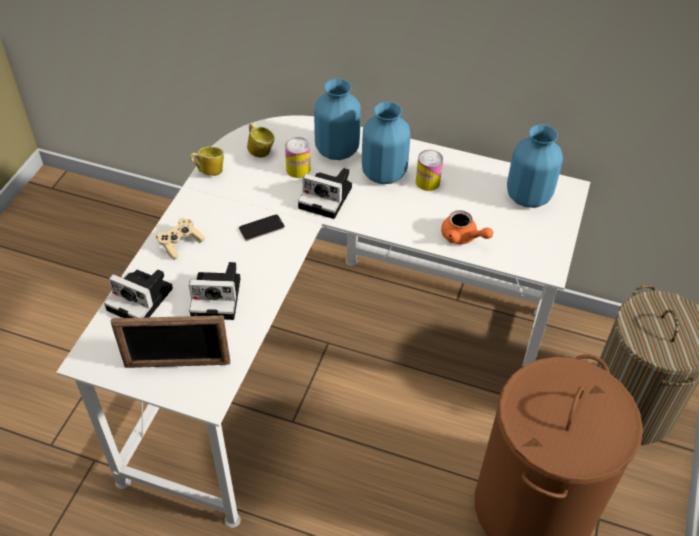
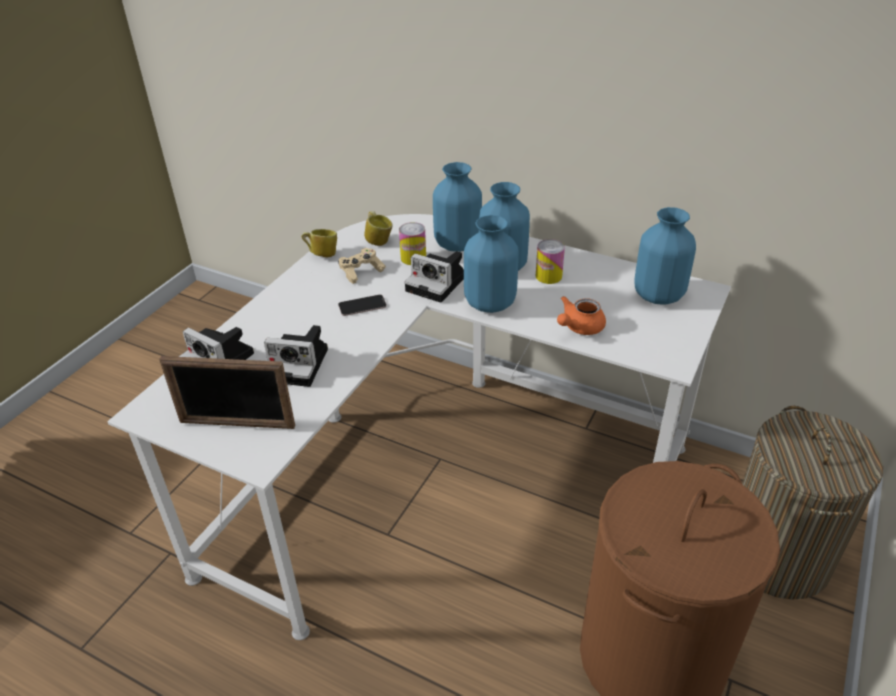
camera: 10 degrees right, 10 degrees down
beige game controller [156,218,205,260] -> beige game controller moved to [338,248,386,284]
orange teapot [441,210,493,244] -> orange teapot turned 90 degrees clockwise [557,296,606,335]
none -> blue vase [464,215,519,313]

